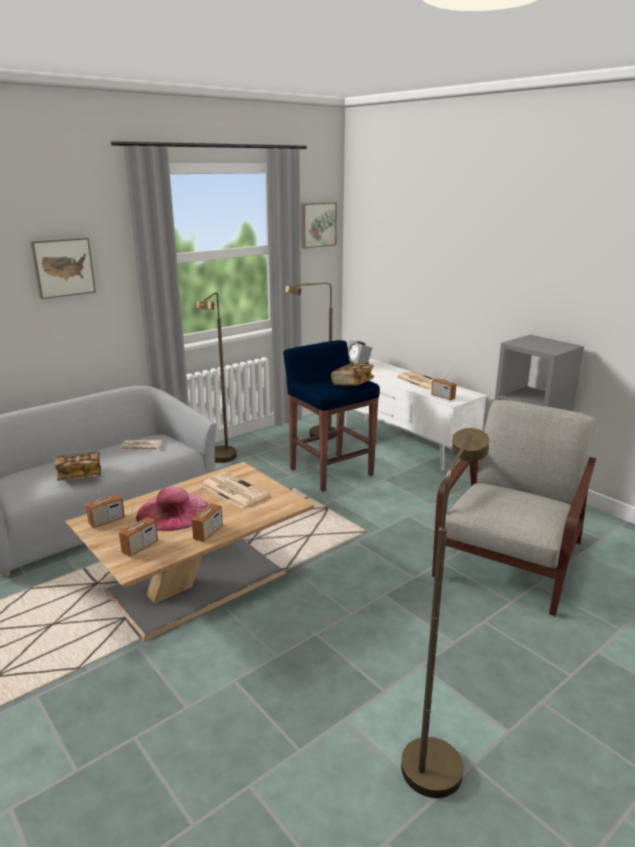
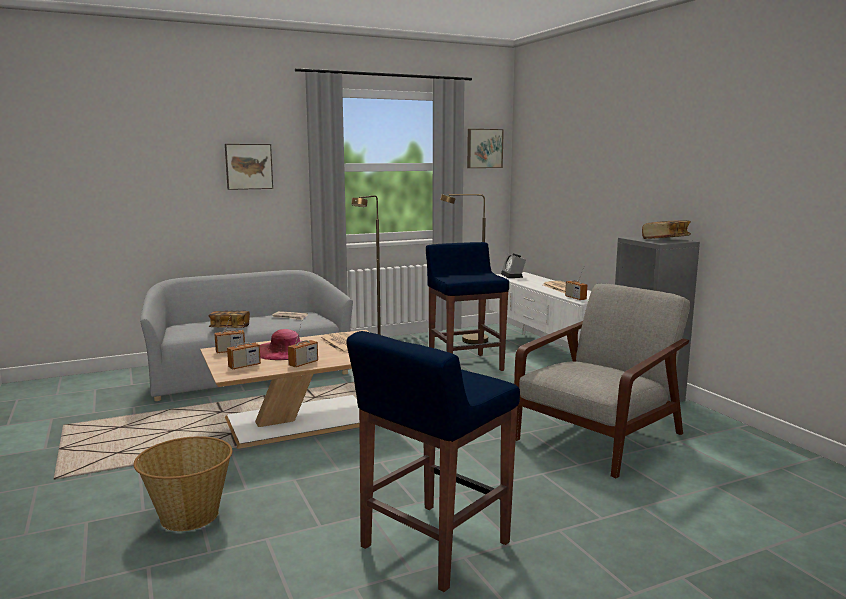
camera: 15 degrees right, 10 degrees down
book [331,363,374,385] -> book moved to [642,220,691,239]
brown floor lamp [401,428,489,798] -> blue stool [346,331,520,592]
none -> basket [134,436,232,531]

